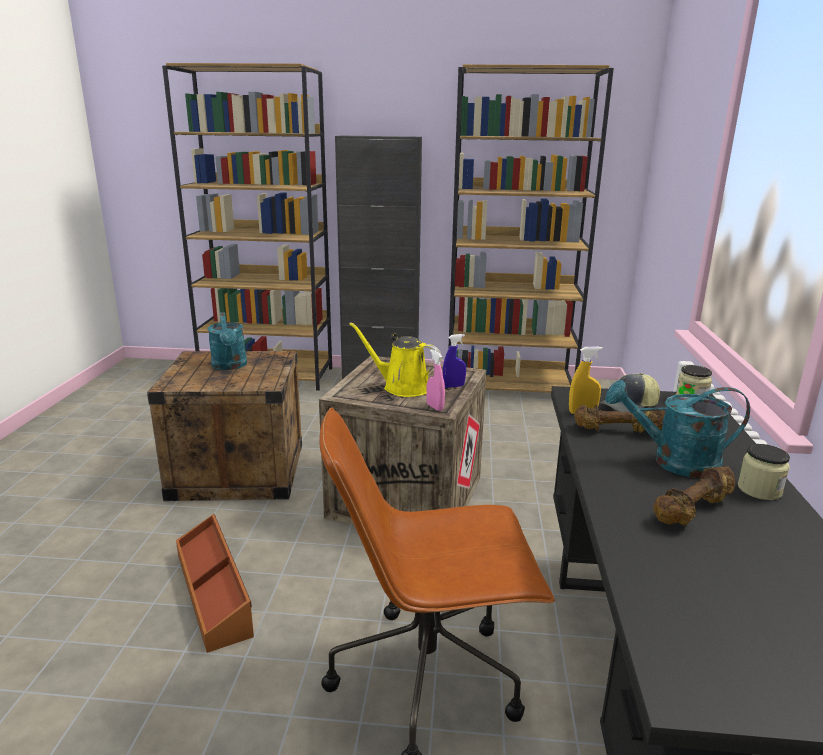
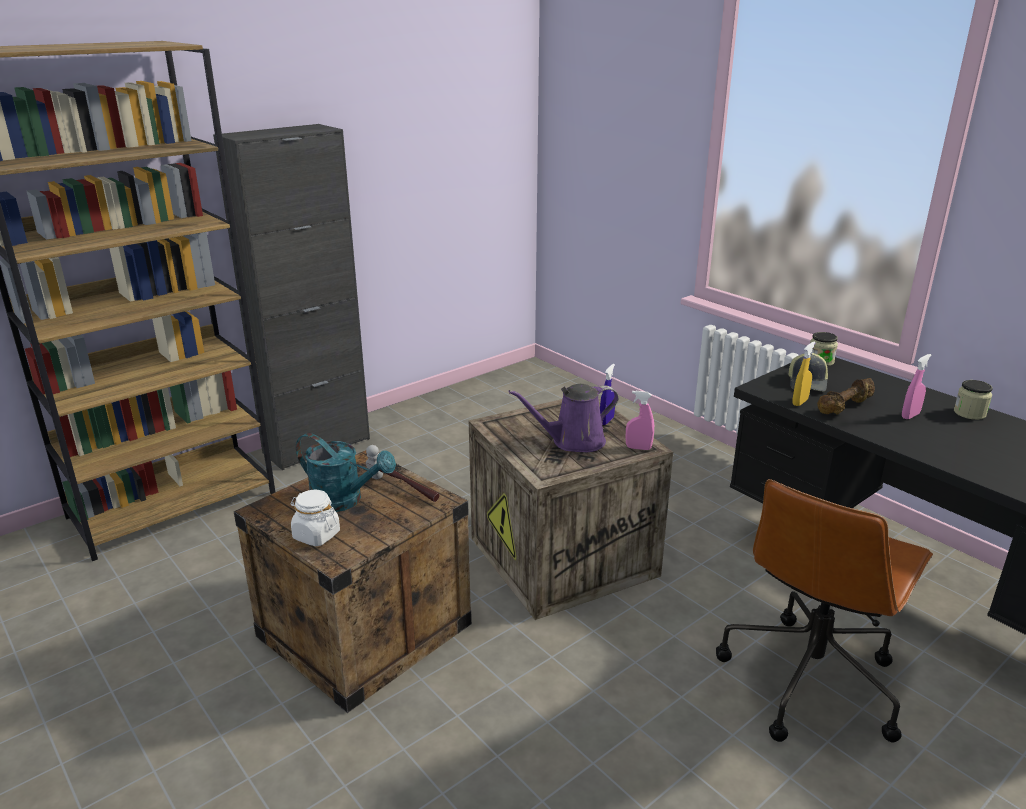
camera: 45 degrees left, 5 degrees up
brown storage box [176,514,254,653] -> none
yellow watering can [349,322,442,397] -> purple watering can [508,384,619,452]
brown bookcase [448,64,614,393] -> none
turquoise watering can [605,380,750,478] -> pink spray bottle [902,354,931,419]
brown dumbbell [653,466,735,526] -> none
none -> white jar [291,490,340,546]
none -> hammer [366,445,439,502]

